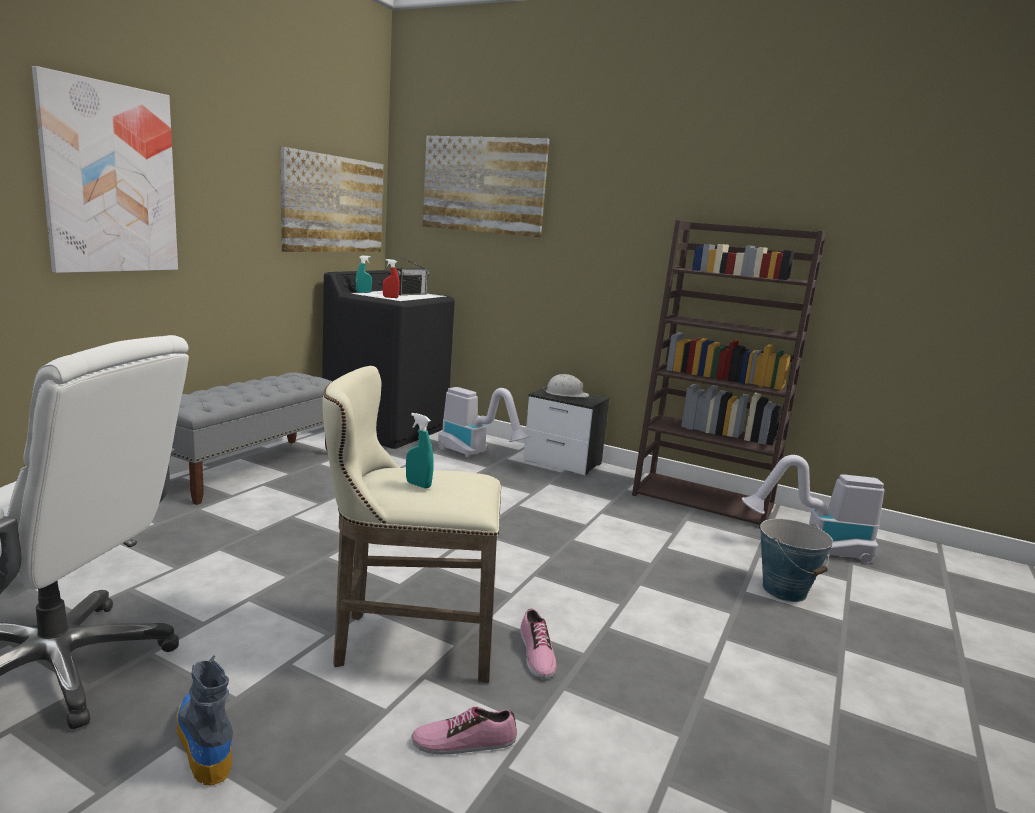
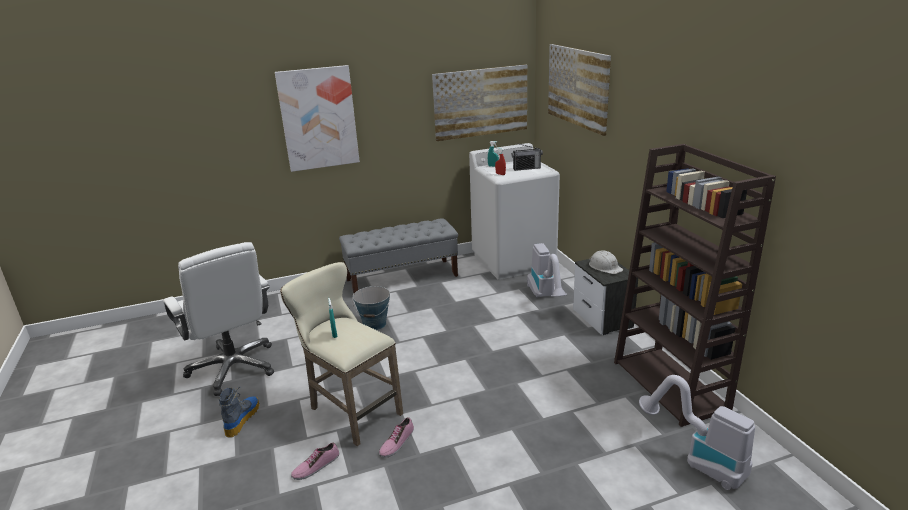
camera: 45 degrees right, 10 degrees up
black washing machine [322,270,455,449] -> white washing machine [469,143,560,280]
shoe [412,707,517,755] -> shoe turned 75 degrees counterclockwise [291,442,339,480]
bucket [760,519,833,602] -> bucket moved to [352,286,390,330]

